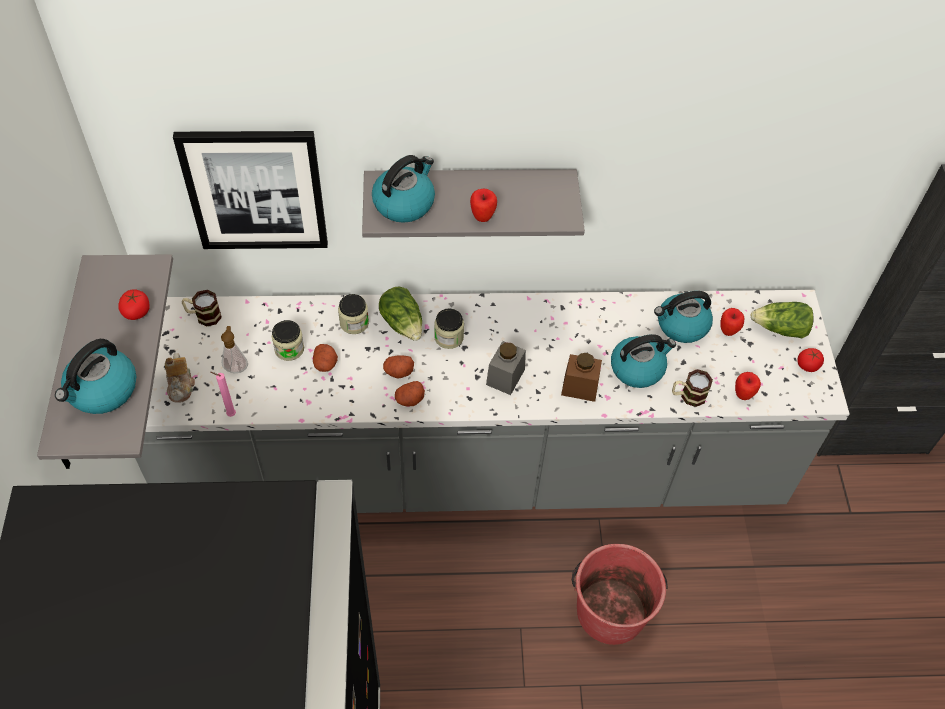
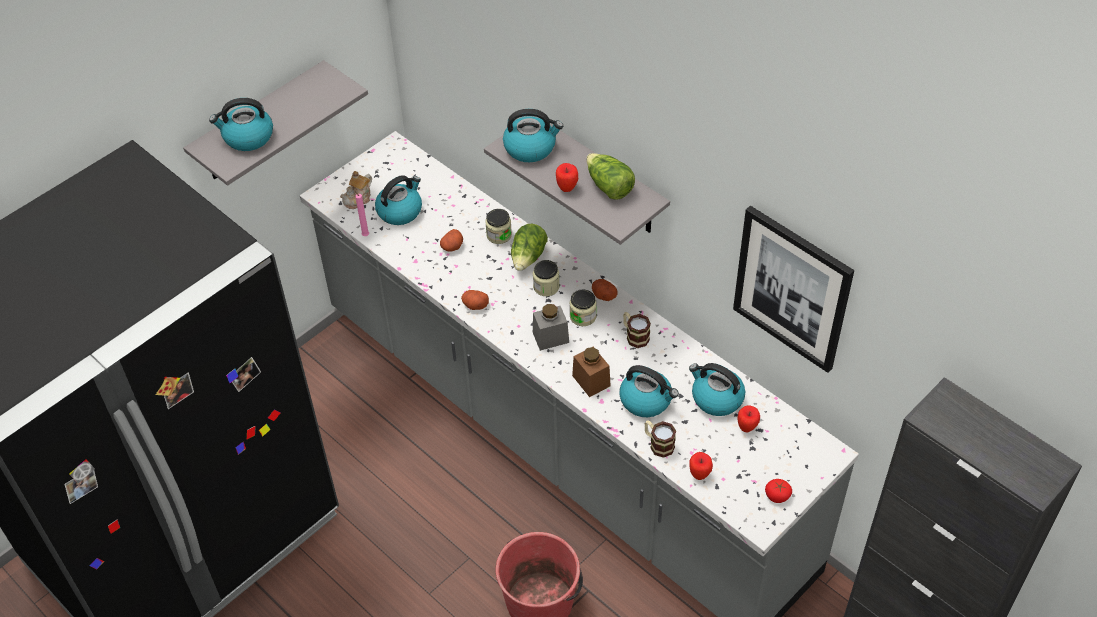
camera: 50 degrees right, 5 degrees down
tomato [118,289,150,320] -> none
picture [173,131,328,249] -> picture moved to [733,206,854,373]
mug [182,290,222,327] -> mug moved to [623,312,651,348]
soap dispenser [221,326,248,373] -> kettle [375,175,422,225]
jar [272,320,304,361] -> jar moved to [570,290,597,326]
potato [383,355,414,378] -> potato moved to [592,279,618,301]
lettuce [751,302,814,338] -> lettuce moved to [586,153,635,200]

